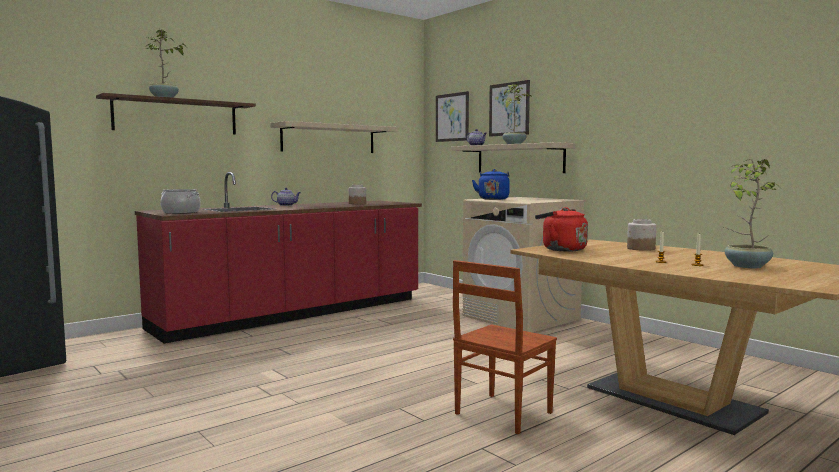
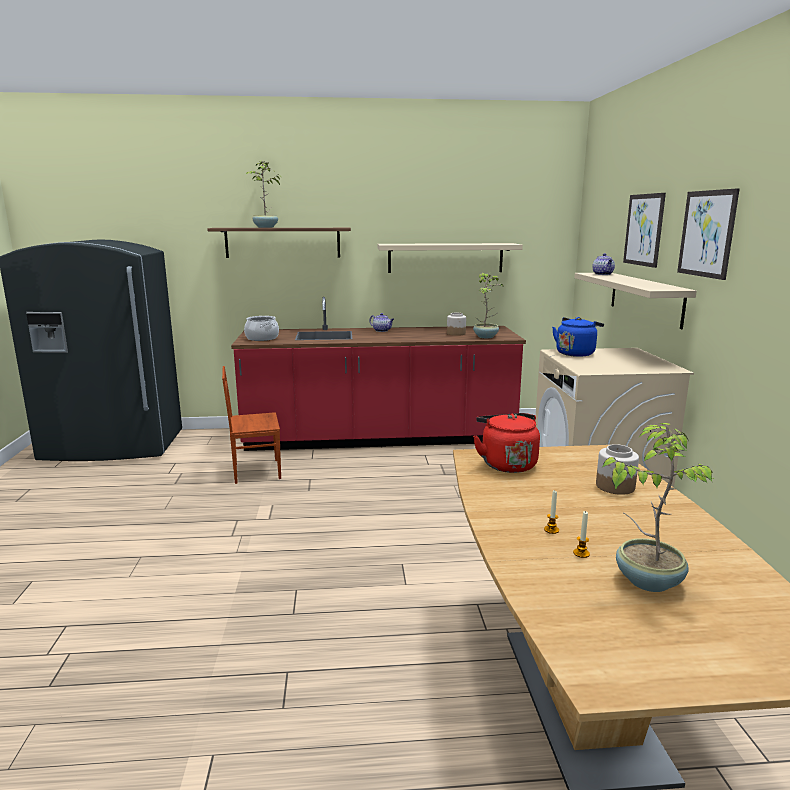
camera: 35 degrees right, 10 degrees up
picture [436,91,469,142] -> picture moved to [677,188,740,280]
brown chair [453,260,557,434] -> brown chair moved to [222,366,281,484]
potted plant [502,84,531,144] -> potted plant moved to [473,273,503,338]

